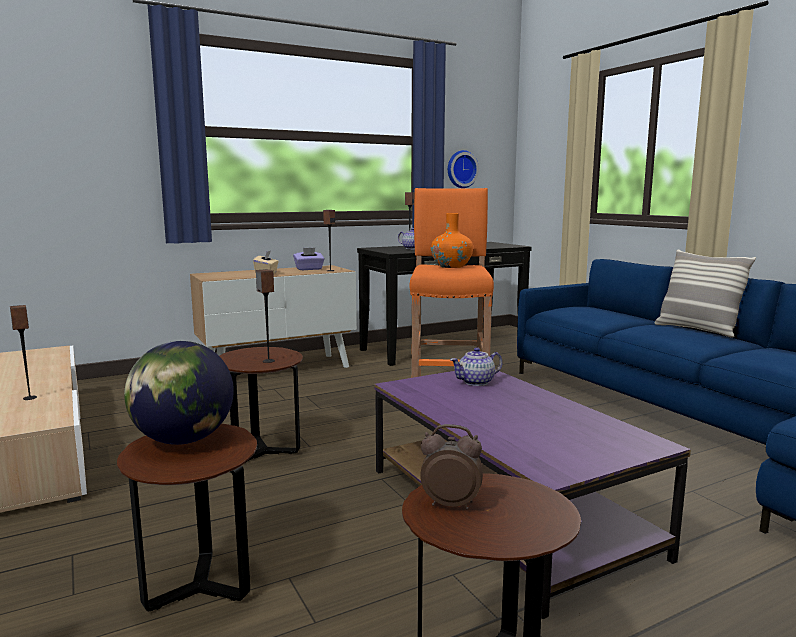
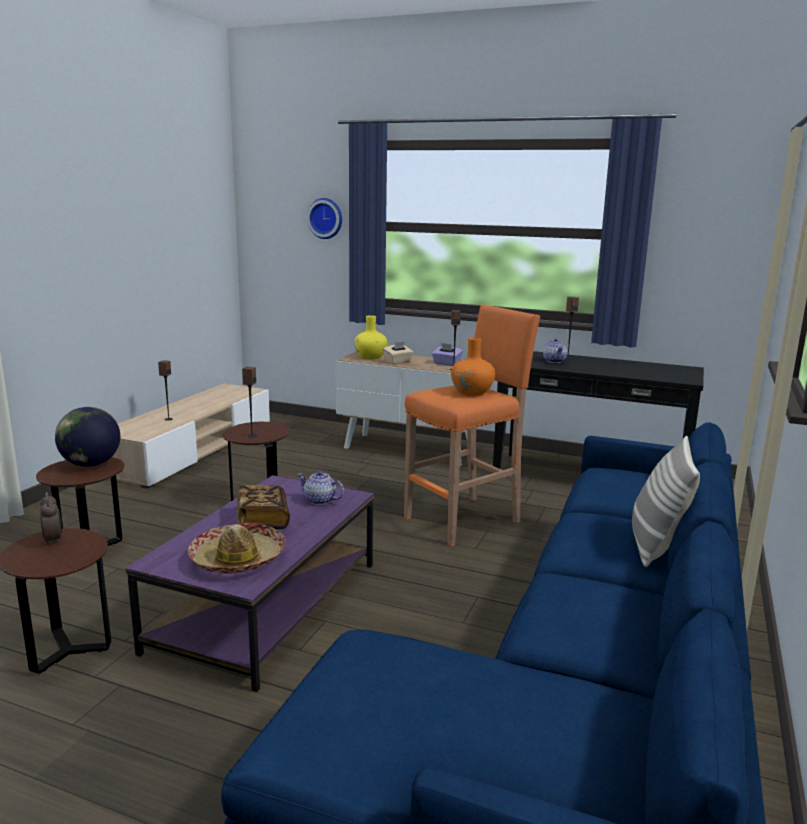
camera: 50 degrees right, 5 degrees up
wall clock [448,150,479,188] -> wall clock moved to [307,198,342,239]
none -> hat [188,523,286,574]
none -> book [237,485,290,529]
none -> yellow vase [354,315,388,359]

